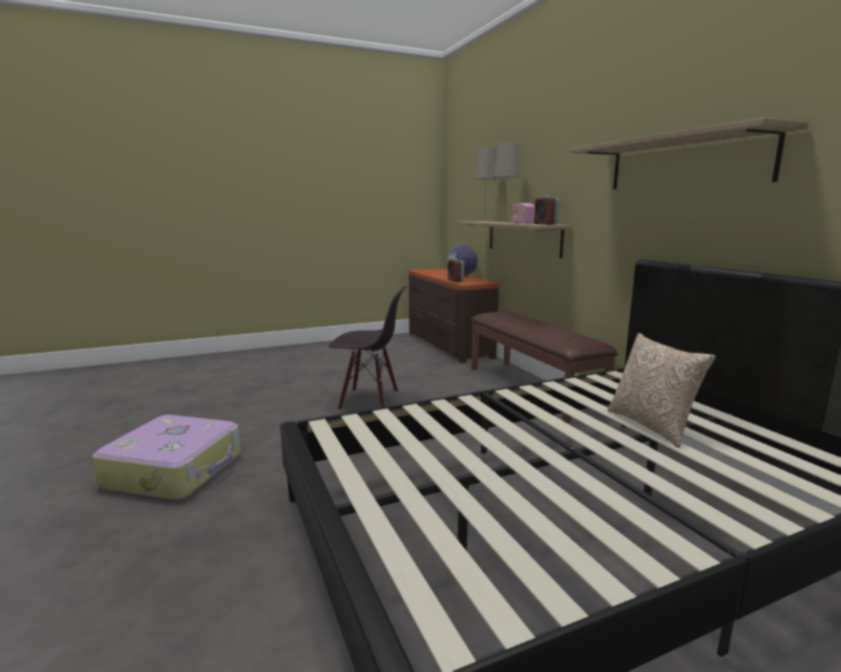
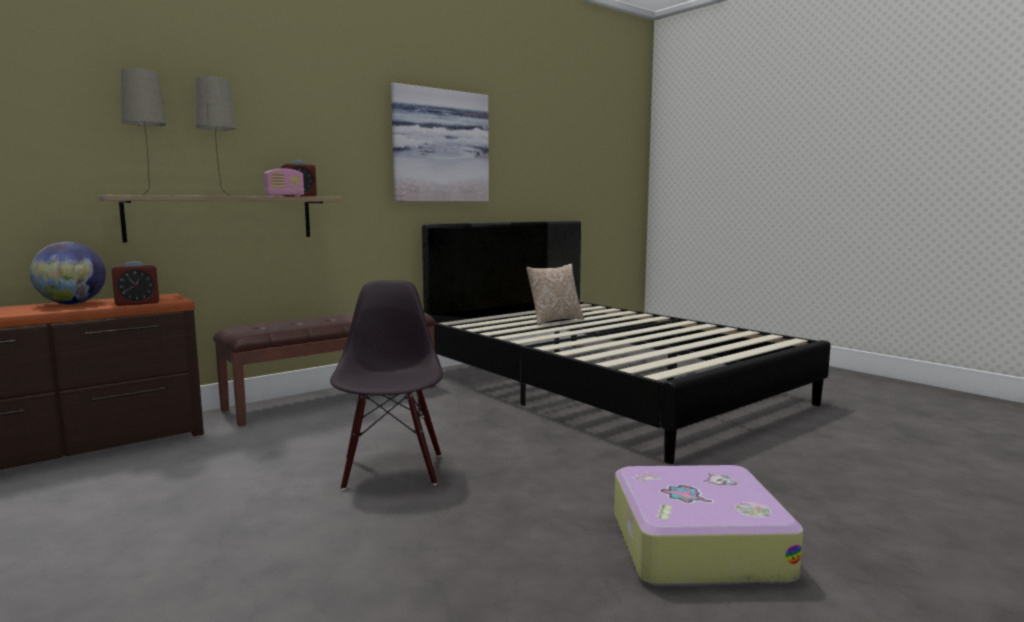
camera: 105 degrees left, 5 degrees down
shelf [570,118,809,189] -> picture [391,83,489,202]

